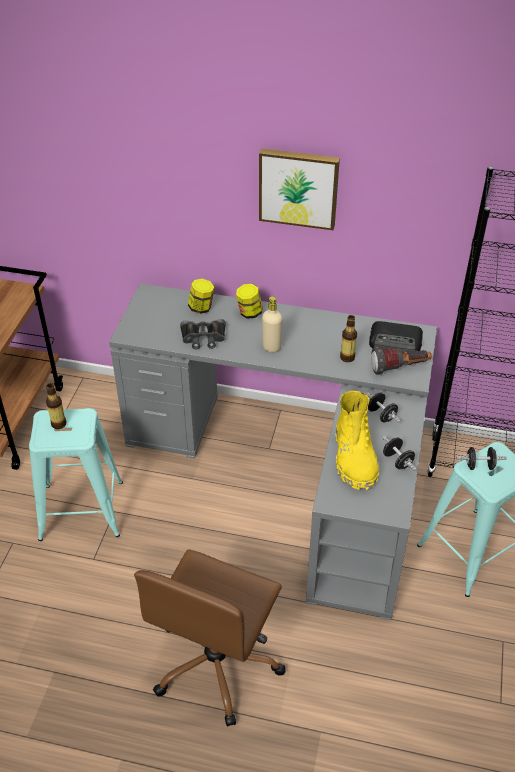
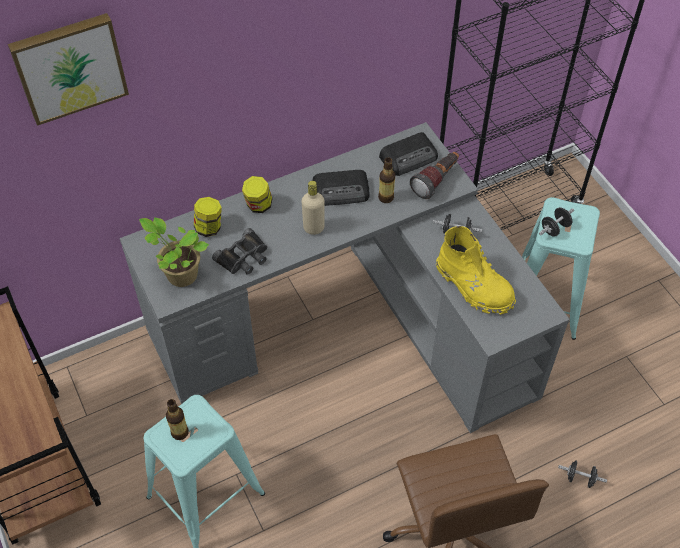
camera: 40 degrees left, 10 degrees up
picture [259,148,340,230] -> picture moved to [8,13,129,126]
black dumbbell [383,436,417,471] -> black dumbbell moved to [558,460,607,488]
none -> potted plant [139,217,209,287]
none -> radio [312,170,369,206]

